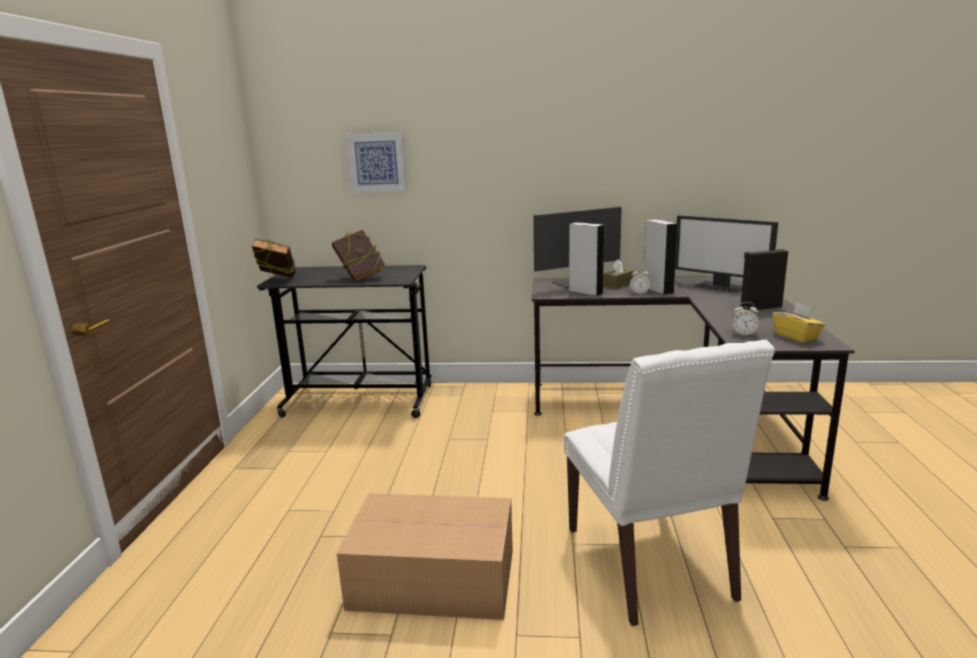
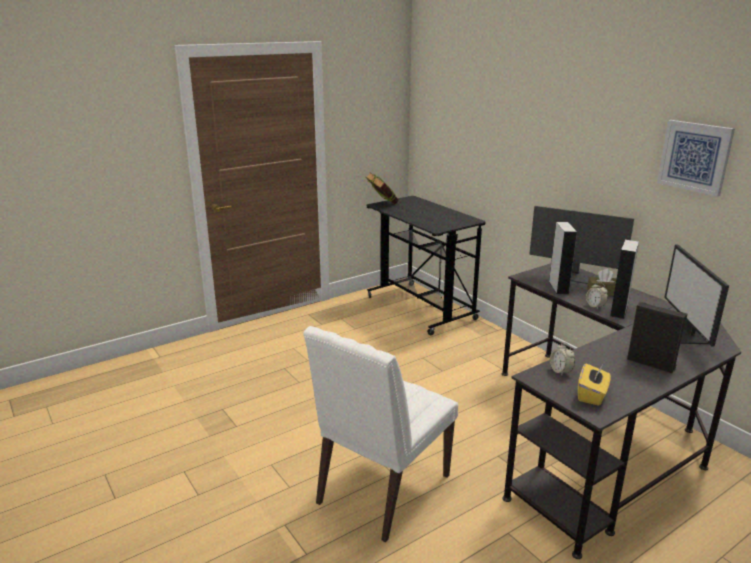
camera: 50 degrees right, 5 degrees up
book [332,230,385,282] -> none
cardboard box [337,493,513,620] -> none
picture [345,132,407,192] -> picture moved to [657,120,735,197]

